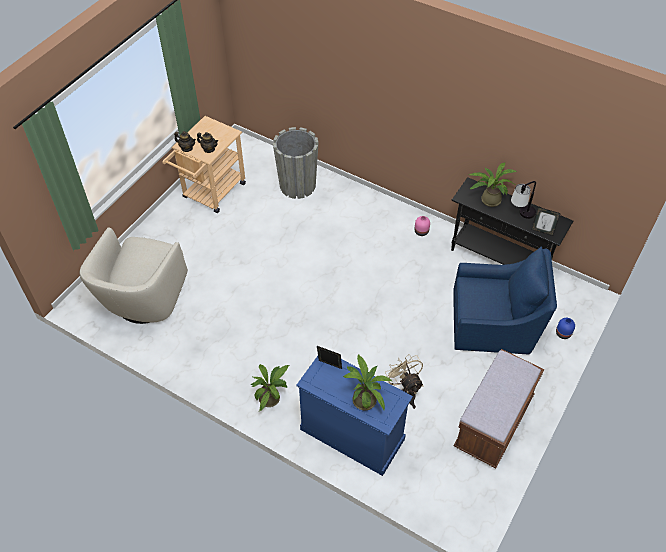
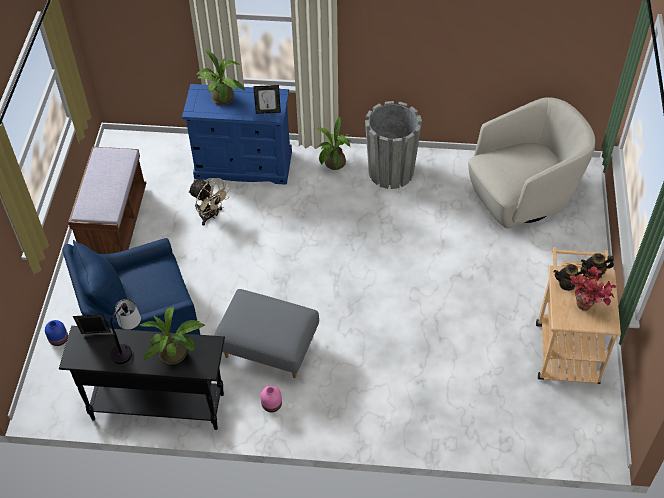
camera: 155 degrees right, 0 degrees up
beige armchair [80,227,188,324] -> beige armchair turned 75 degrees clockwise [468,97,595,229]
grey planter [273,127,319,199] -> grey planter moved to [365,101,422,189]
none -> grey ottoman [213,289,319,378]
none -> potted plant [569,266,616,311]

